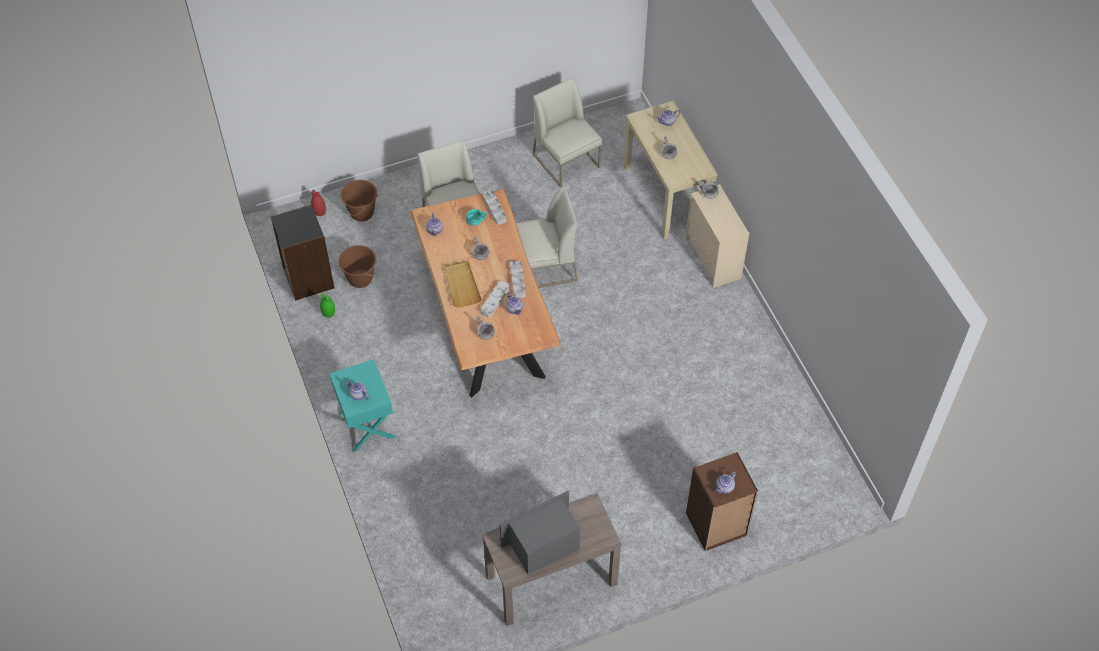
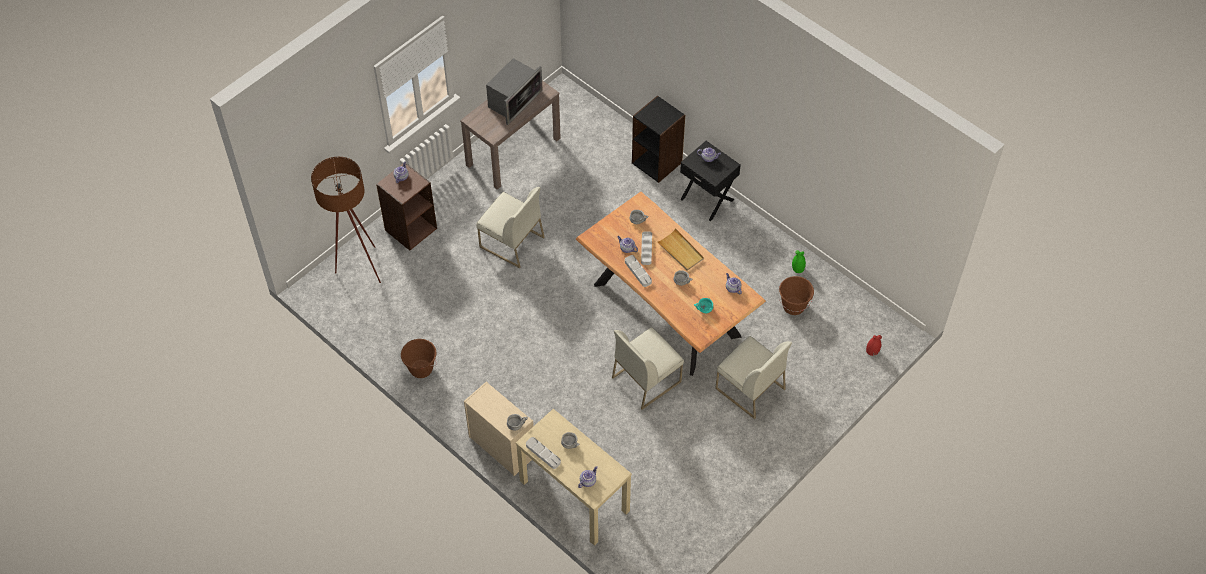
camera: 155 degrees right, 0 degrees up
black bookcase [271,204,334,301] -> black bookcase moved to [632,95,685,183]
turquoise nightstand [329,359,396,452] -> black nightstand [680,141,741,221]
brown bucket [341,180,377,222] -> brown bucket moved to [401,339,437,378]
grey tray [483,190,507,225] -> grey tray moved to [526,437,561,469]
white chair [533,77,602,187] -> white chair moved to [476,187,545,268]
none -> brown floor lamp [311,157,381,283]

